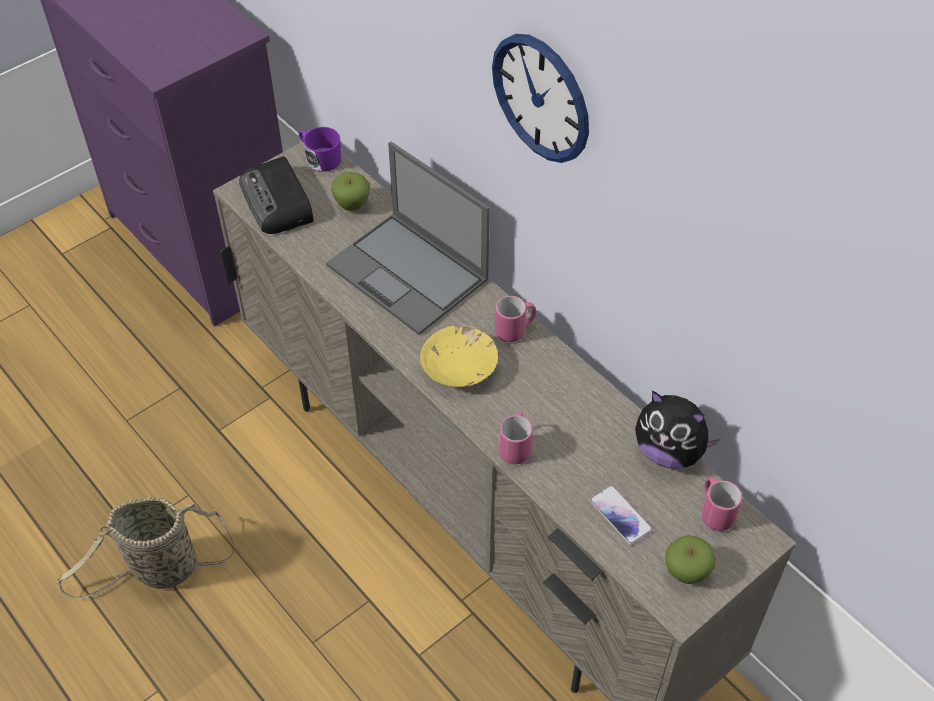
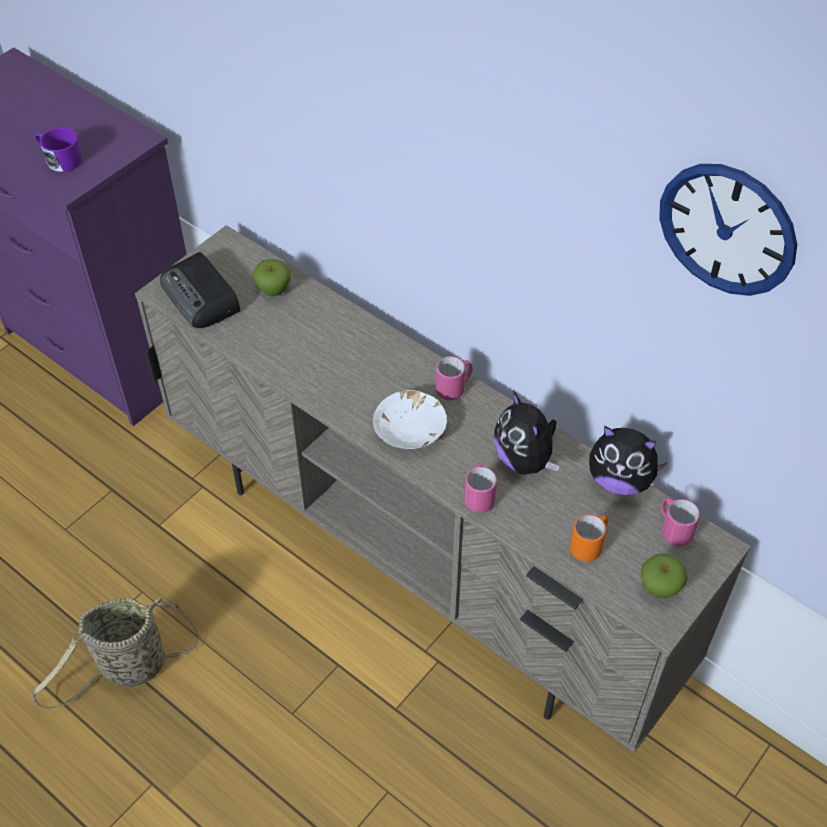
camera: 10 degrees left, 0 degrees up
purple mug [299,127,341,172] -> purple mug moved to [35,128,82,172]
laptop [326,142,490,335] -> none
yellow bowl [420,325,498,387] -> white bowl [373,390,447,449]
wall clock [492,34,589,163] -> wall clock moved to [659,164,797,296]
phone [590,485,653,545] -> orange mug [570,514,608,562]
none -> plush toy [494,391,560,475]

